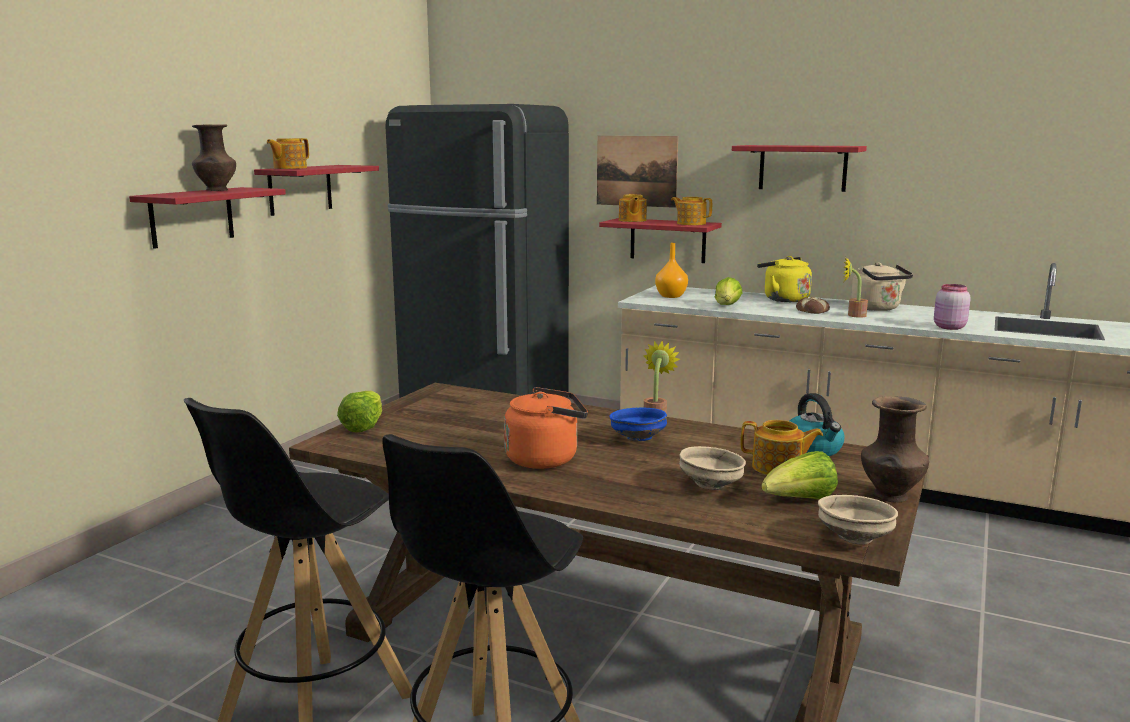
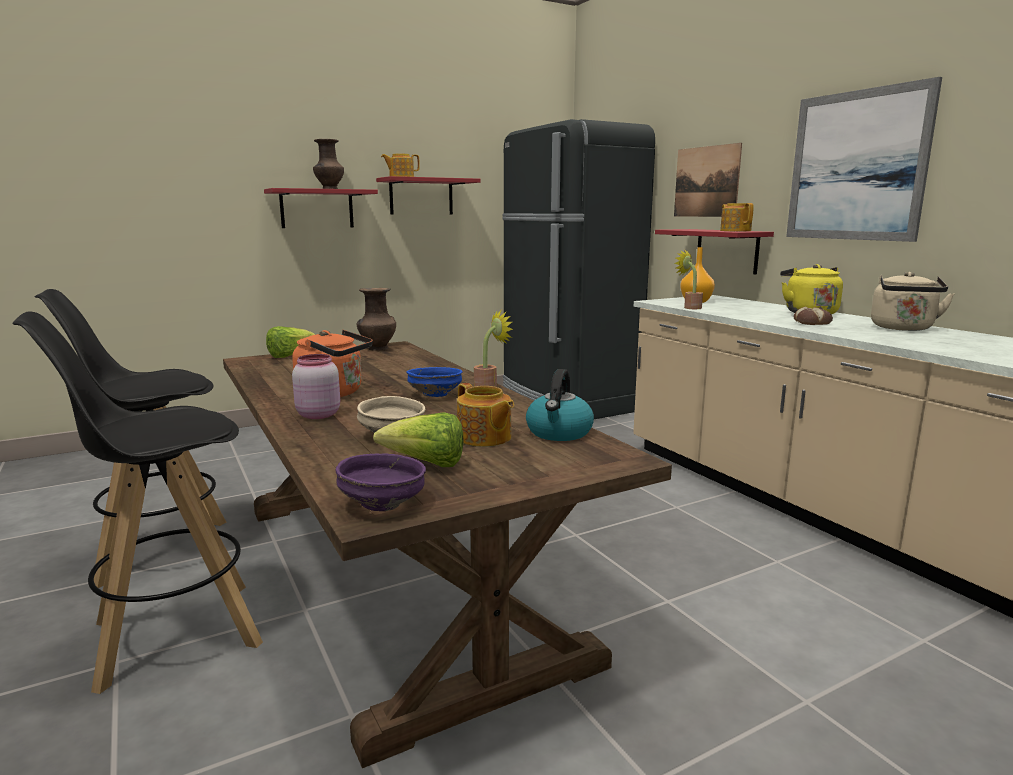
camera: 35 degrees right, 0 degrees up
teapot [619,194,647,222] -> none
lettuce [715,277,742,305] -> none
red shelf [732,145,867,192] -> picture [786,77,942,242]
beige bowl [818,495,898,544] -> purple bowl [335,453,426,511]
potted plant [844,258,868,318] -> potted plant moved to [675,250,703,309]
brown vase [861,396,929,503] -> brown vase moved to [357,288,396,351]
pink jar [934,284,971,330] -> pink jar moved to [292,354,340,419]

